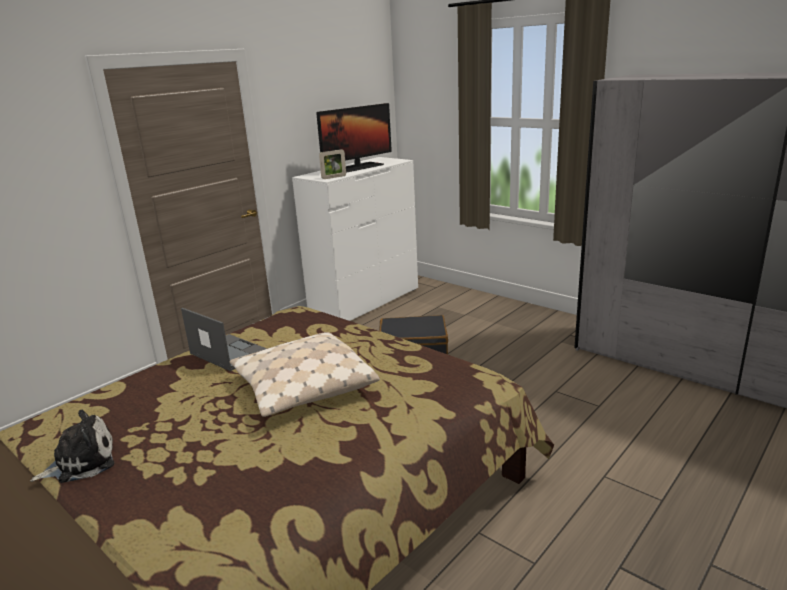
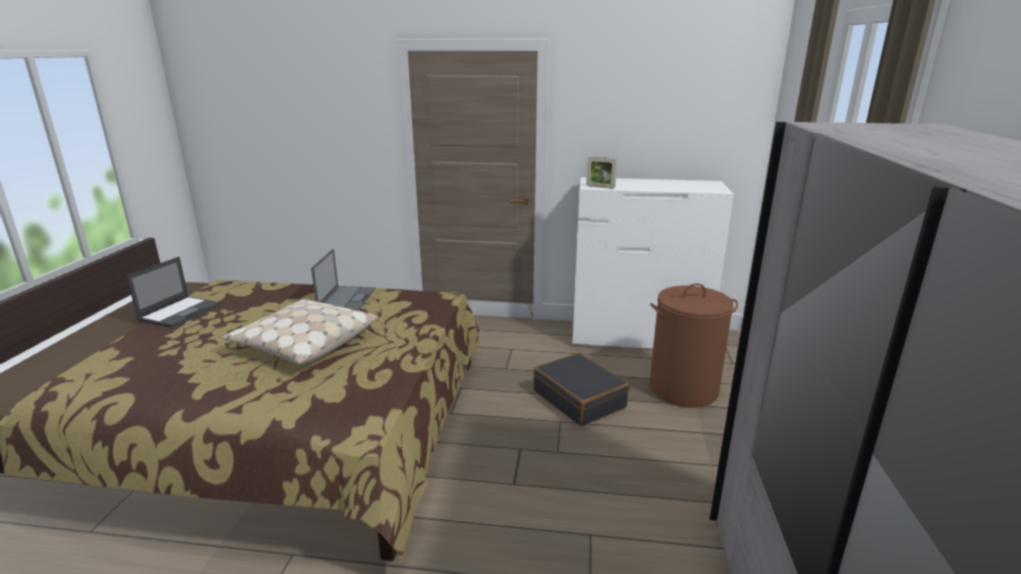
camera: 55 degrees right, 0 degrees up
plush toy [30,410,114,483] -> laptop [126,257,220,328]
monitor [316,103,392,173] -> none
none -> brown laundry basket [649,283,738,408]

